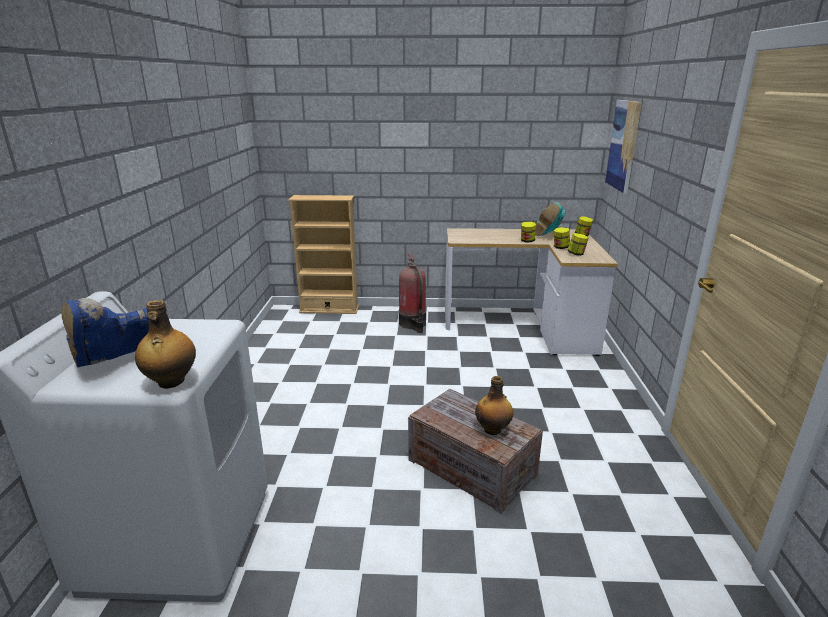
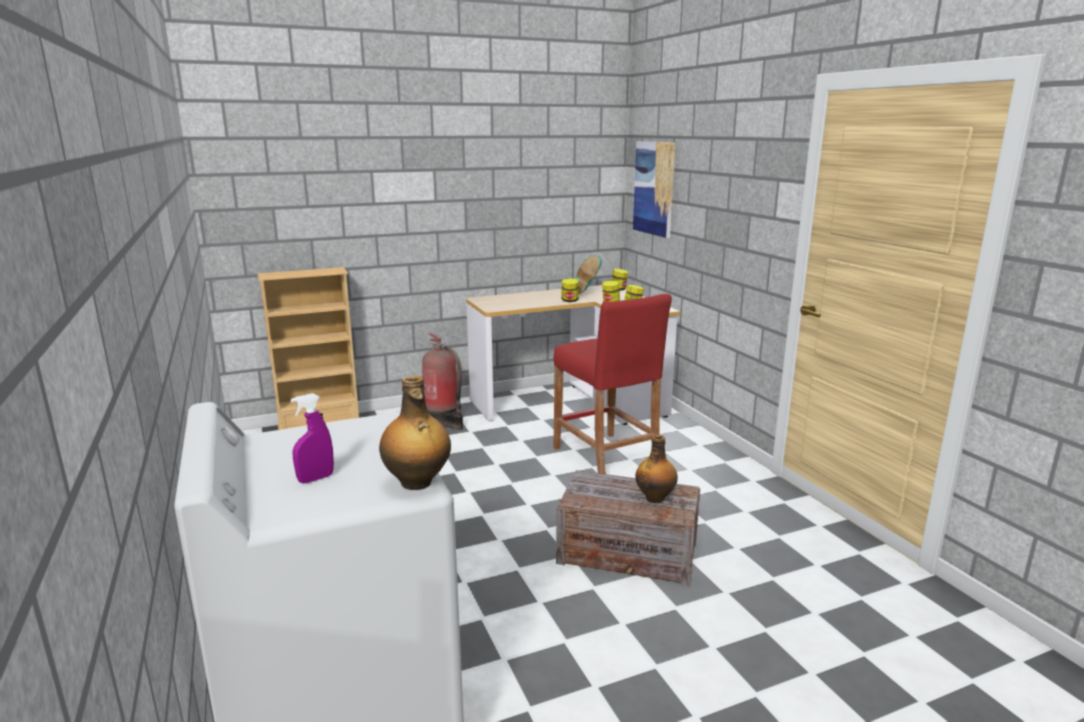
camera: 25 degrees left, 5 degrees down
blue boot [61,298,149,367] -> purple spray bottle [291,393,334,483]
none -> red stool [553,294,672,474]

